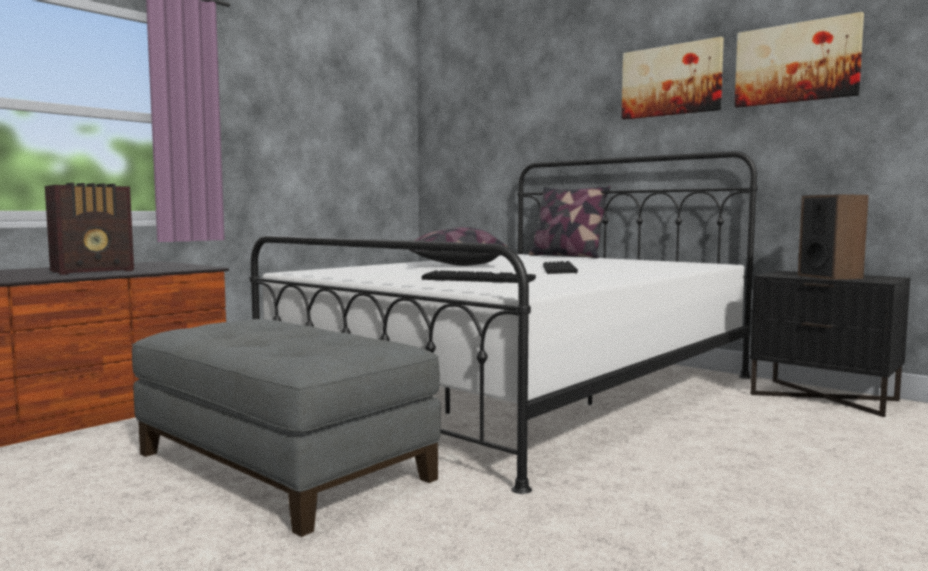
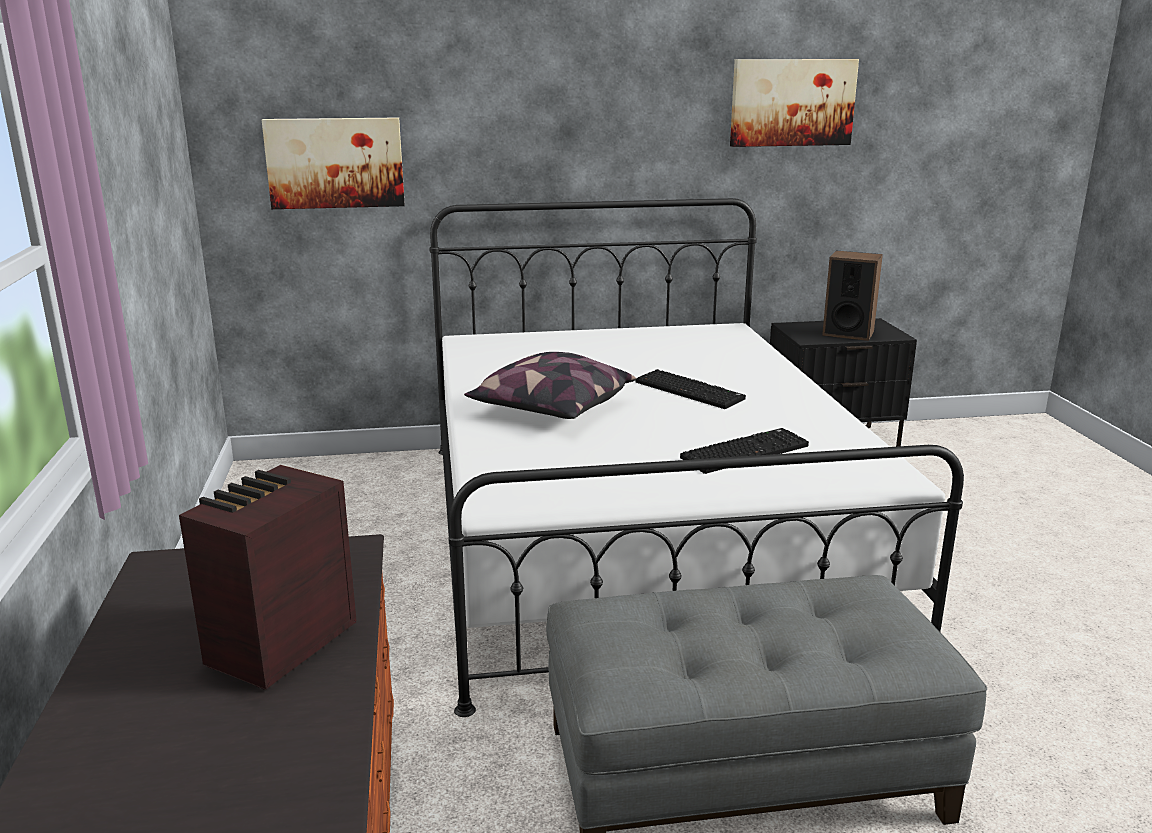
camera: 50 degrees left, 15 degrees up
radio [45,183,134,275] -> radio turned 150 degrees counterclockwise [179,465,357,690]
pillow [529,186,610,258] -> none
picture [621,37,724,120] -> picture moved to [262,117,405,209]

